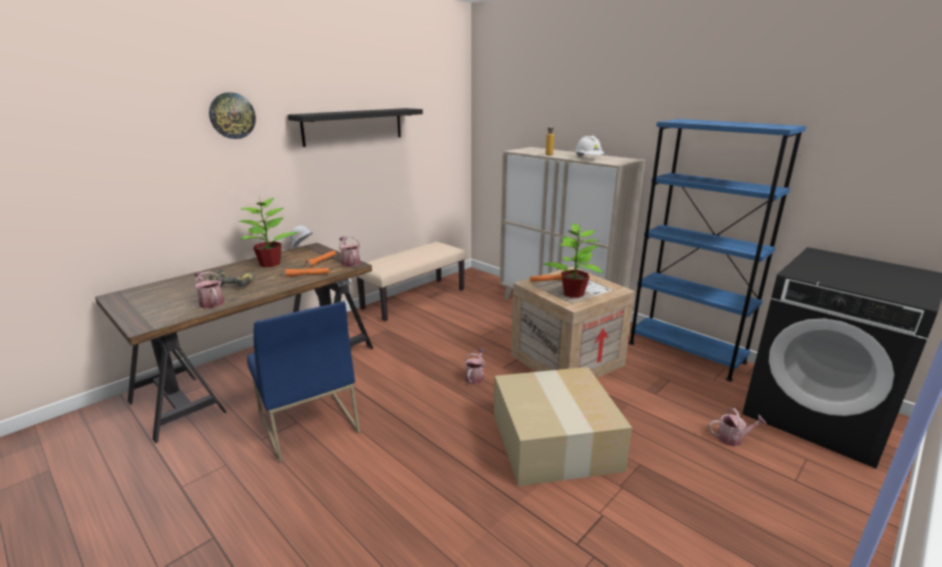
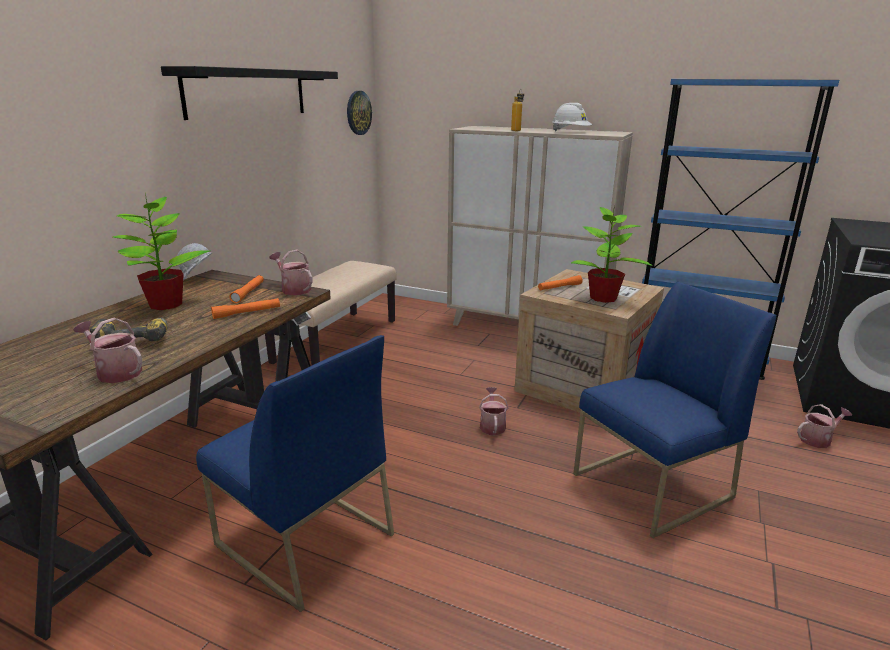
camera: 20 degrees left, 0 degrees up
wall clock [209,92,256,139] -> wall clock moved to [347,91,372,135]
cardboard box [494,367,632,486] -> blue chair [573,282,777,538]

